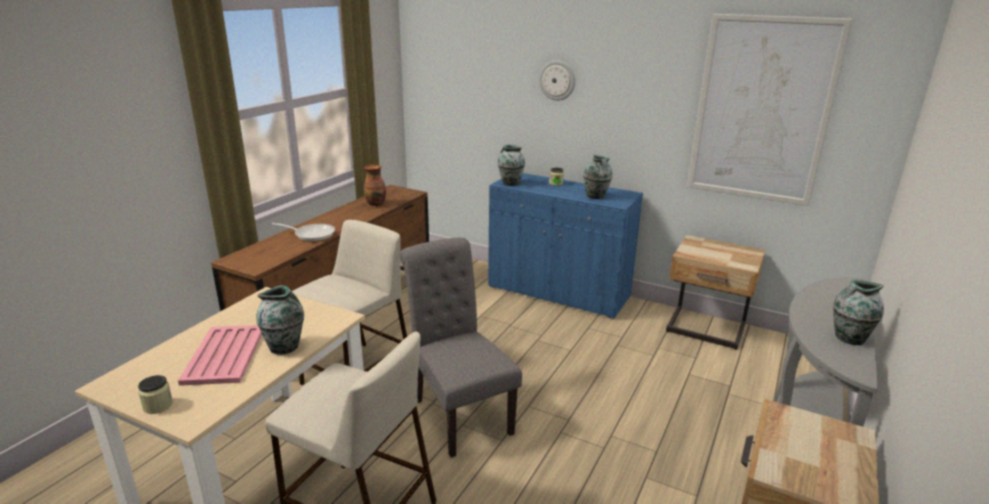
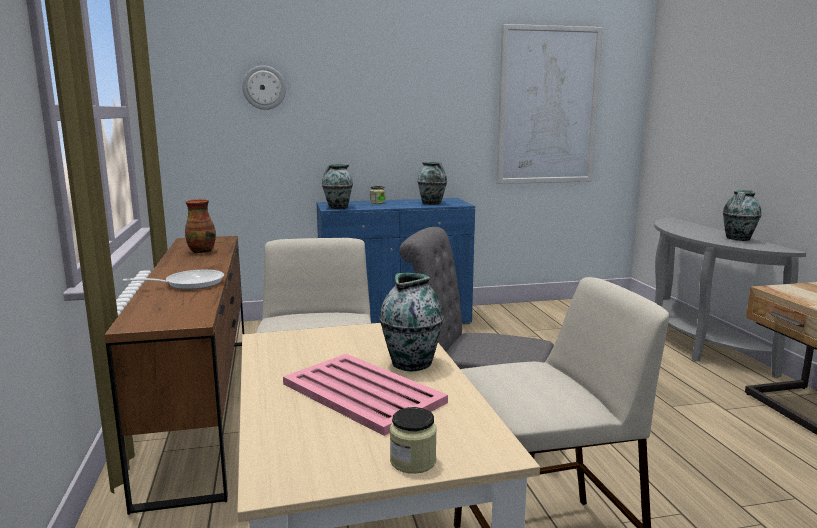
camera: 40 degrees left, 10 degrees down
wall clock [539,60,575,101] -> wall clock moved to [242,65,286,110]
beige nightstand [666,235,765,350] -> none

